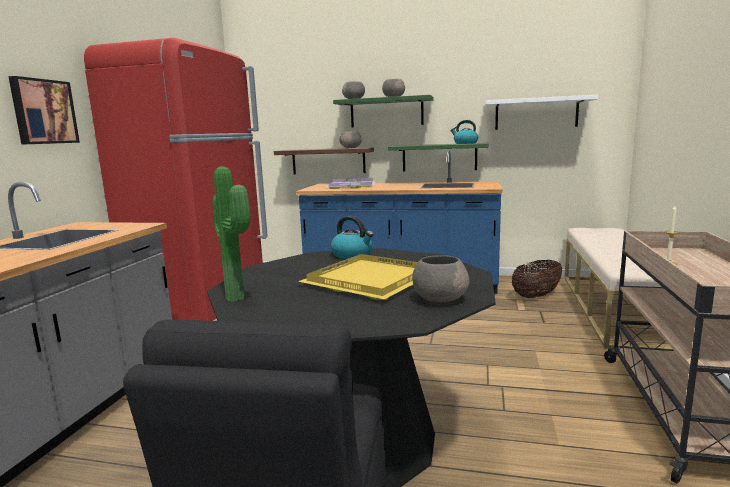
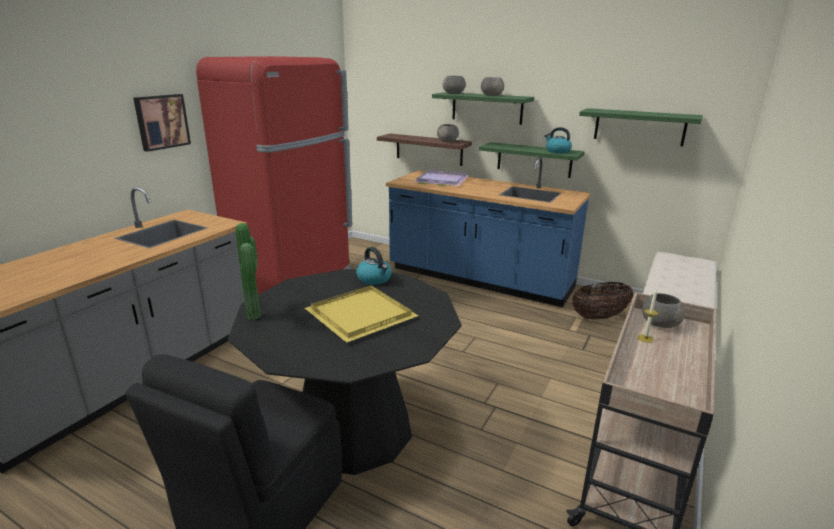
camera: 15 degrees right, 10 degrees up
grey bowl [412,255,469,302] -> grey bowl moved to [642,293,685,328]
white shelf [485,95,598,130] -> green shelf [579,108,703,146]

